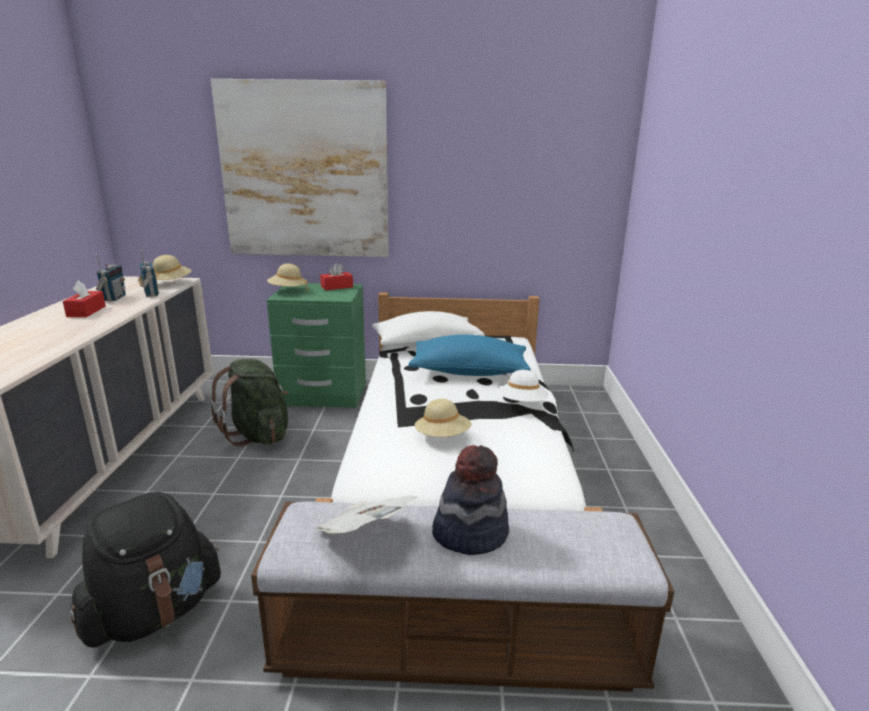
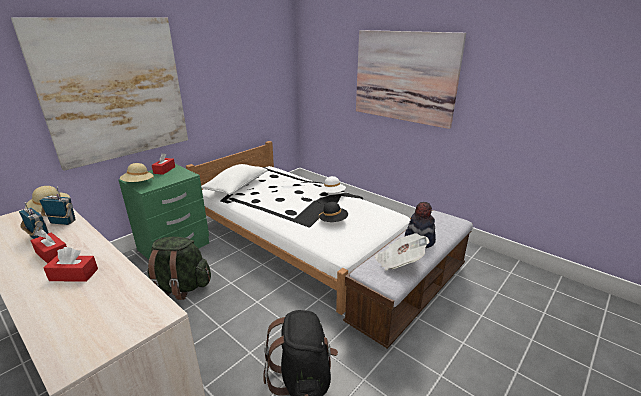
camera: 50 degrees left, 5 degrees up
blue pillow [408,334,531,376] -> none
beige hat [415,399,472,437] -> black hat [319,202,348,222]
none -> red tissue box [43,247,98,282]
none -> picture [356,30,466,129]

